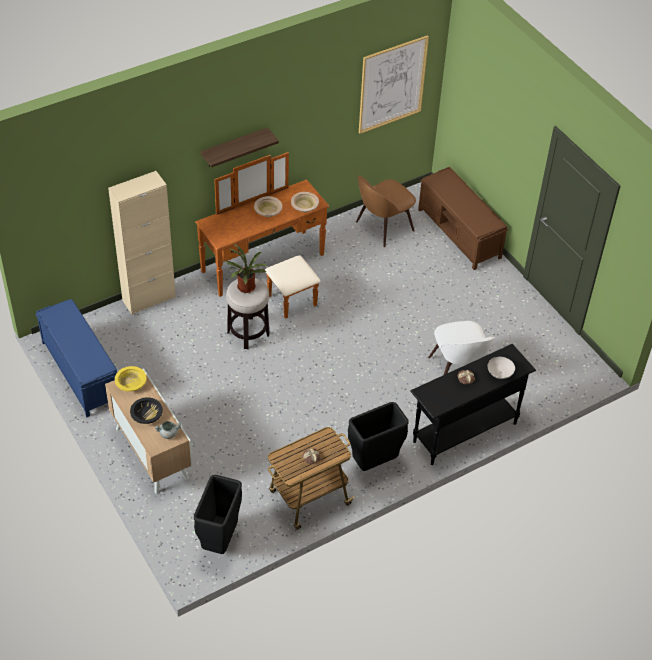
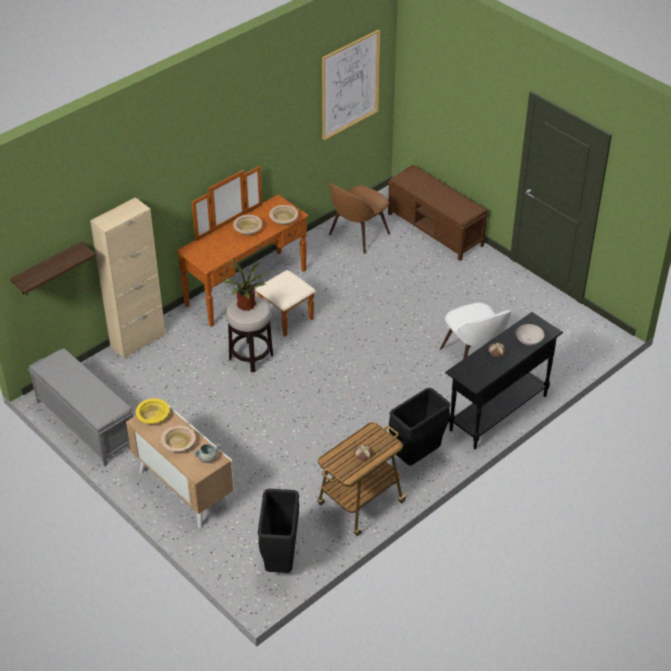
camera: 10 degrees left, 5 degrees down
blue bench [35,299,117,417] -> grey bench [28,348,134,466]
black bowl [130,397,163,424] -> beige bowl [161,426,196,452]
shelf [200,127,279,167] -> shelf moved to [10,242,96,294]

